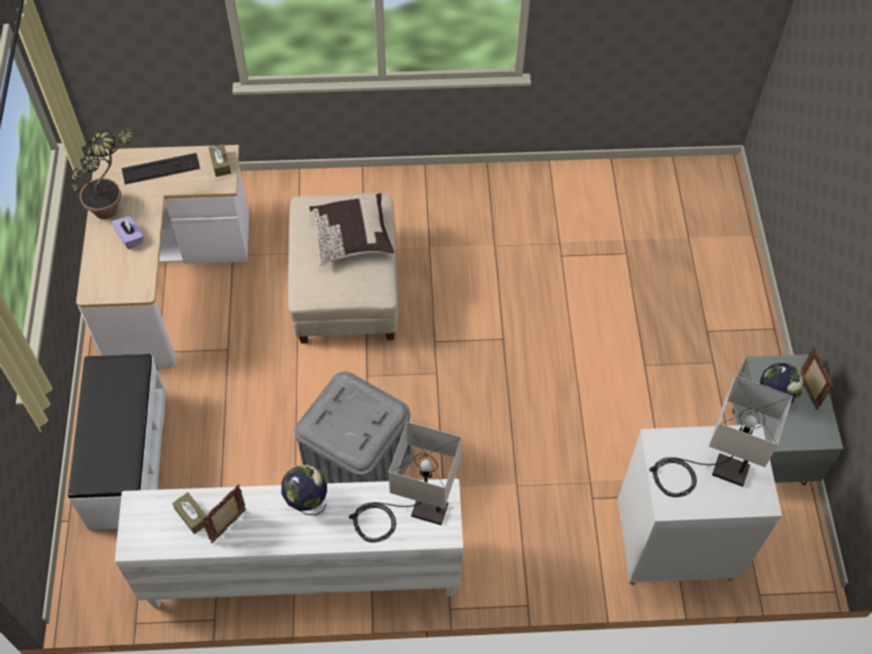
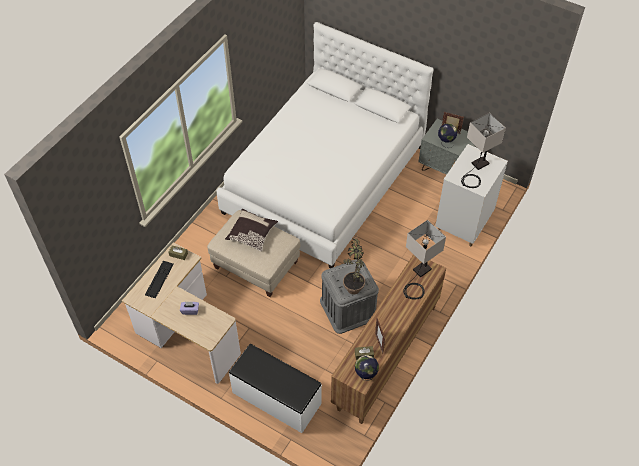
camera: 55 degrees left, 5 degrees down
potted plant [71,126,133,219] -> potted plant moved to [343,233,365,295]
white dresser [115,479,463,608] -> brown dresser [331,254,446,424]
globe [281,465,327,515] -> globe moved to [355,355,379,381]
none -> white bed [216,22,433,268]

